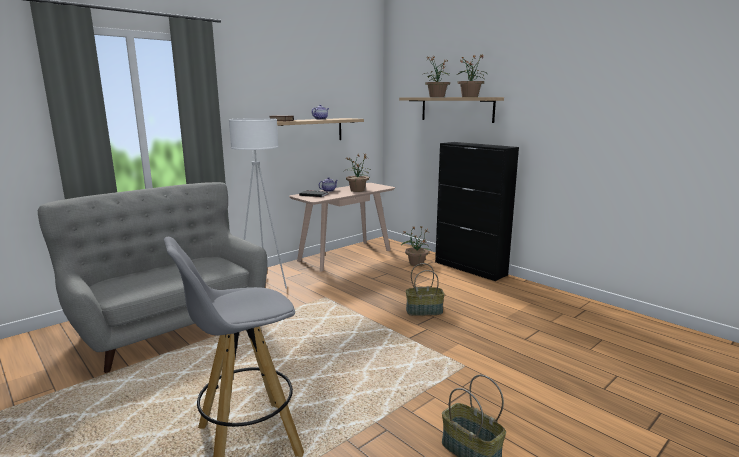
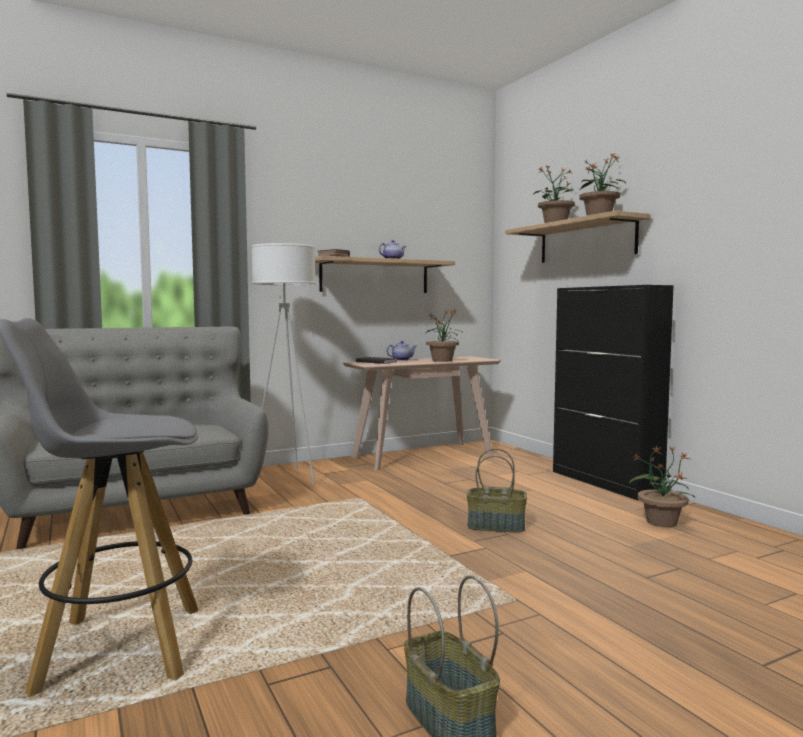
camera: 15 degrees right, 10 degrees down
potted plant [401,226,430,266] -> potted plant moved to [629,445,695,528]

